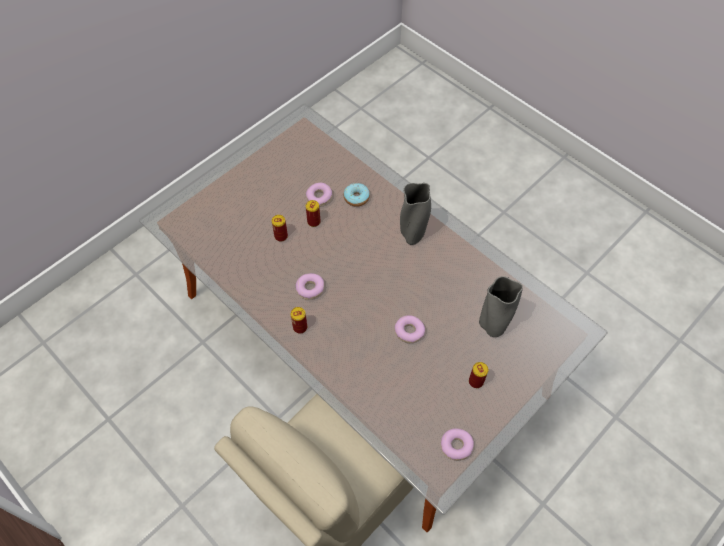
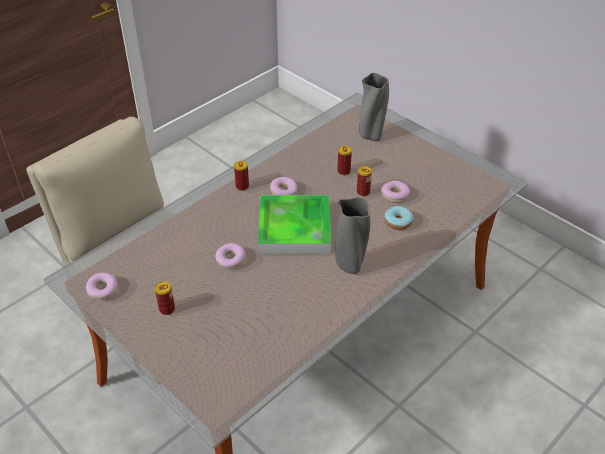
camera: 90 degrees right, 15 degrees down
grey vase [479,276,523,337] -> grey vase moved to [359,73,389,141]
none -> tray [258,195,331,254]

